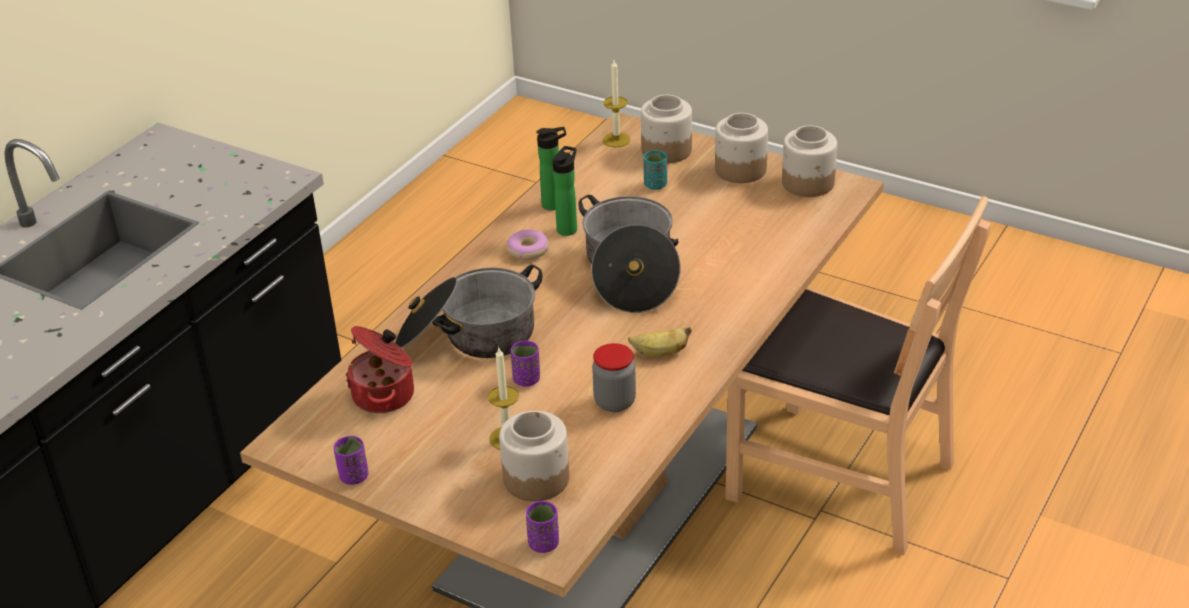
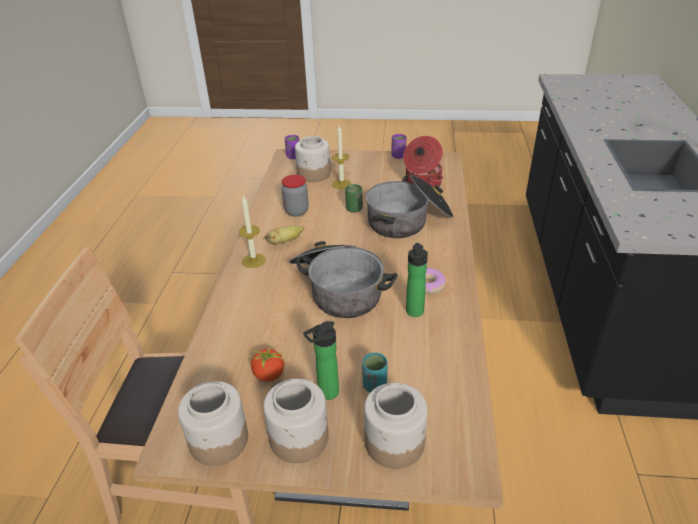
camera: 155 degrees right, 0 degrees up
purple cup [511,341,540,387] -> green cup [345,184,363,213]
bottle [536,127,566,210] -> bottle moved to [303,321,339,400]
candle [603,60,630,148] -> candle moved to [239,195,266,268]
none -> tomato [248,345,284,382]

